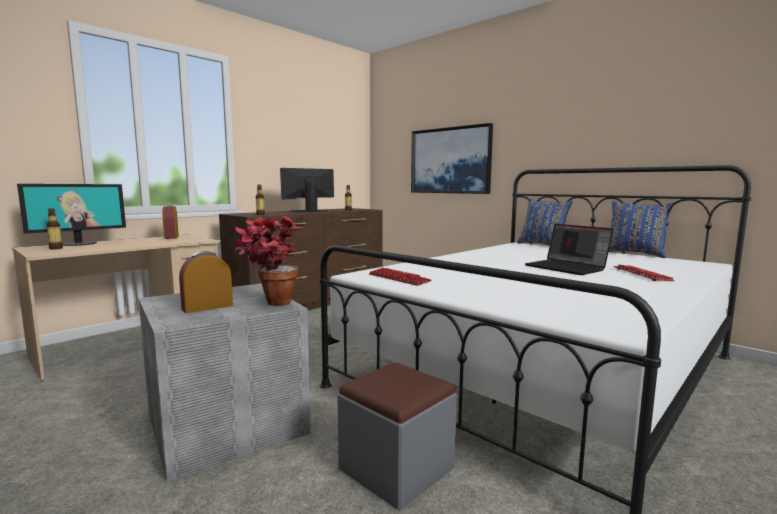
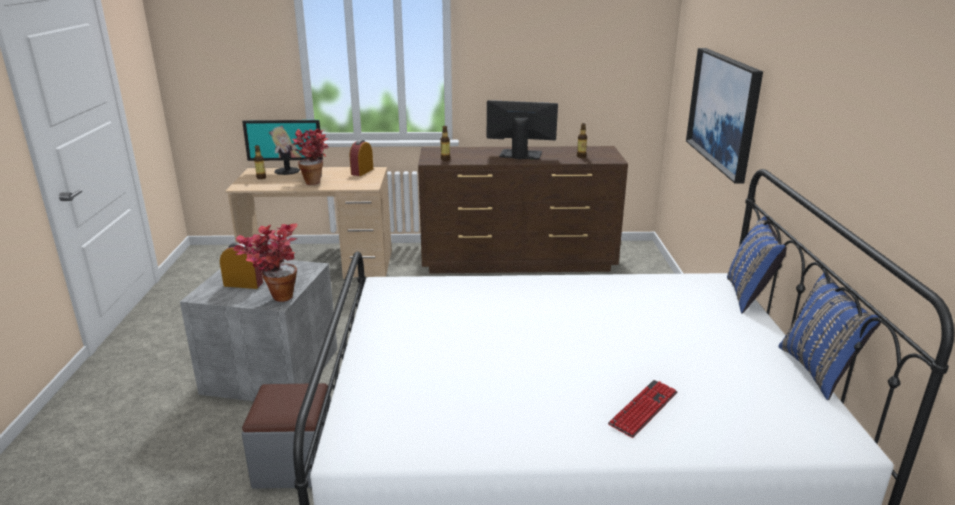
camera: 45 degrees right, 15 degrees up
keyboard [369,268,432,286] -> none
laptop [525,224,613,275] -> none
none -> potted plant [292,129,329,185]

